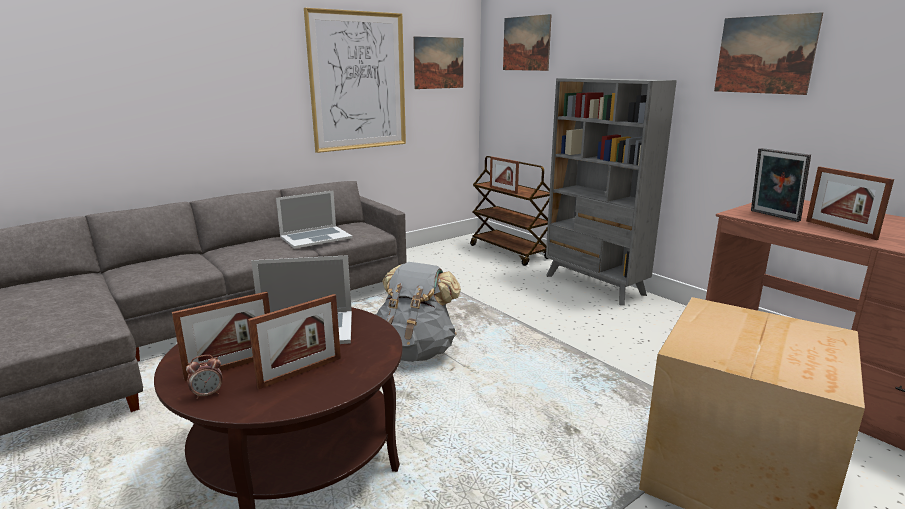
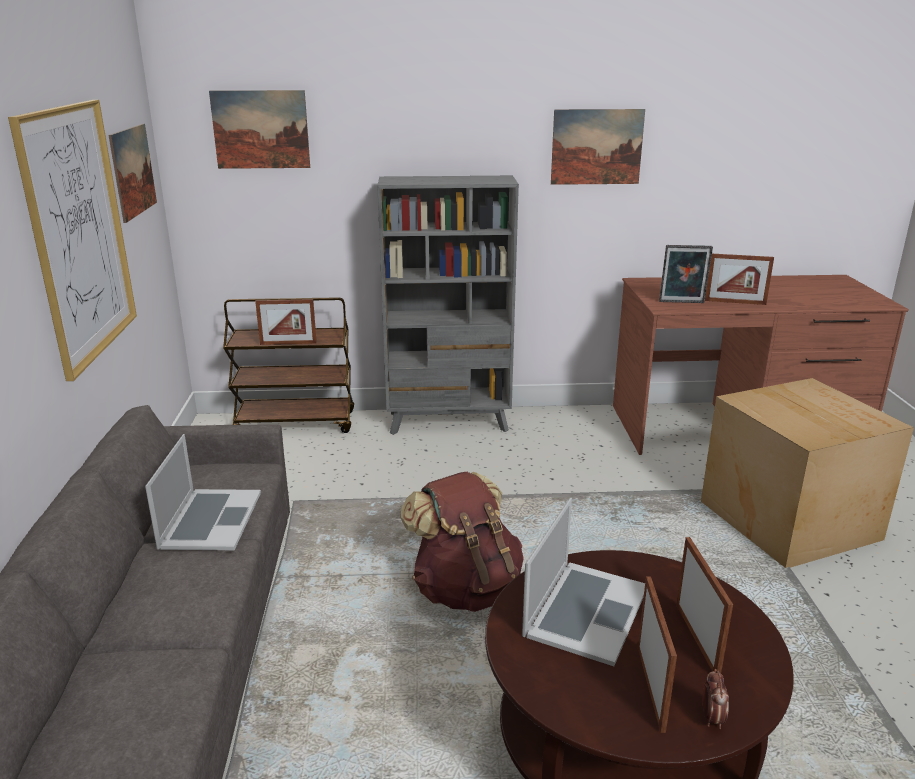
camera: 55 degrees left, 5 degrees up
grey backpack [375,262,461,362] -> brown backpack [401,472,524,612]

